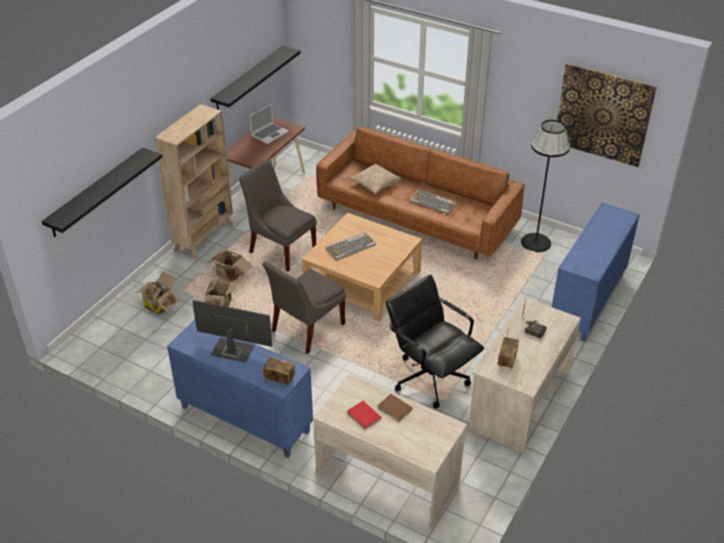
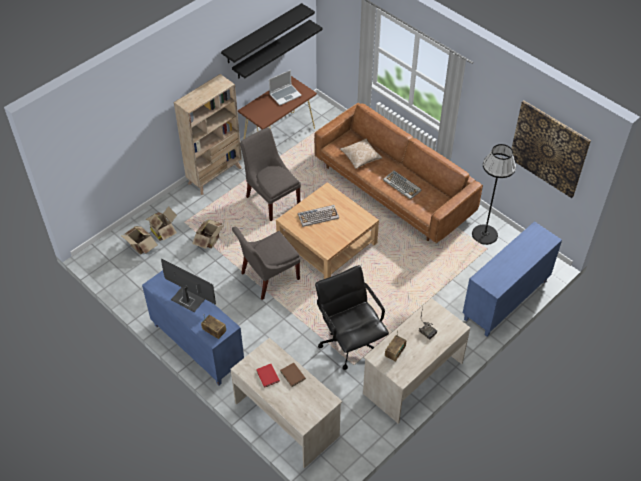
camera: 15 degrees right, 10 degrees up
black shelf [42,148,162,237] -> black shelf moved to [221,3,315,63]
cardboard box [208,249,252,281] -> cardboard box moved to [122,226,157,255]

